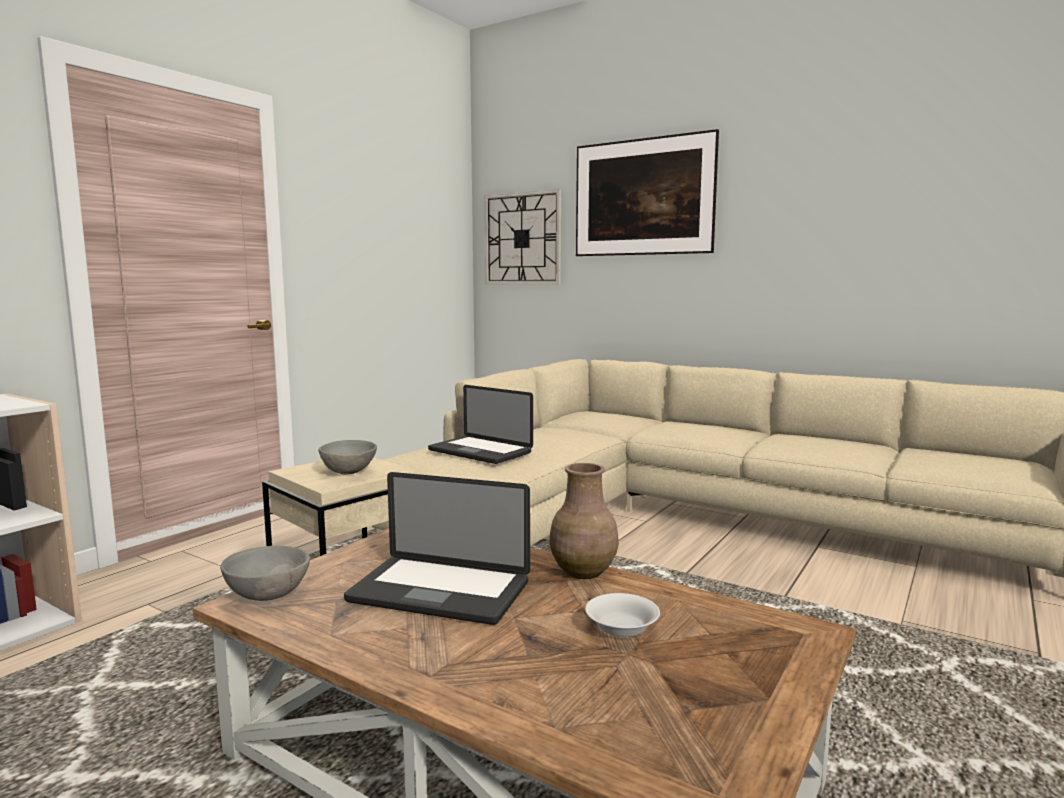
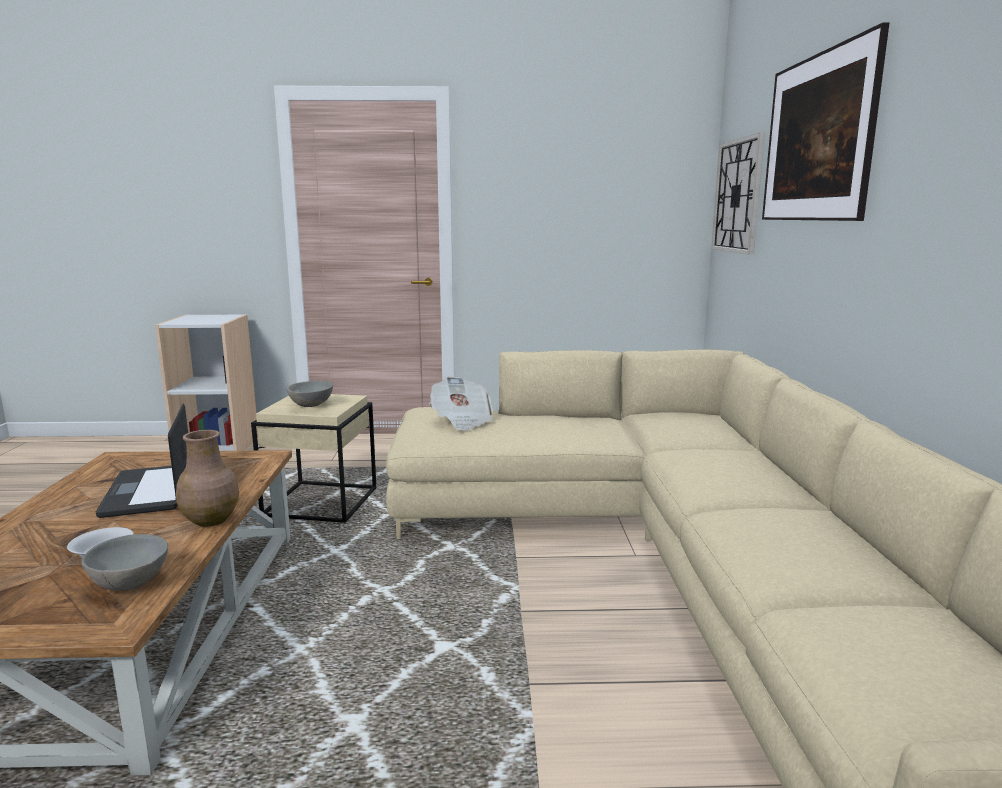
camera: 55 degrees right, 5 degrees up
grey bowl [220,546,310,601] -> grey bowl moved to [82,534,168,591]
laptop [428,385,533,464] -> newspaper [430,376,493,431]

